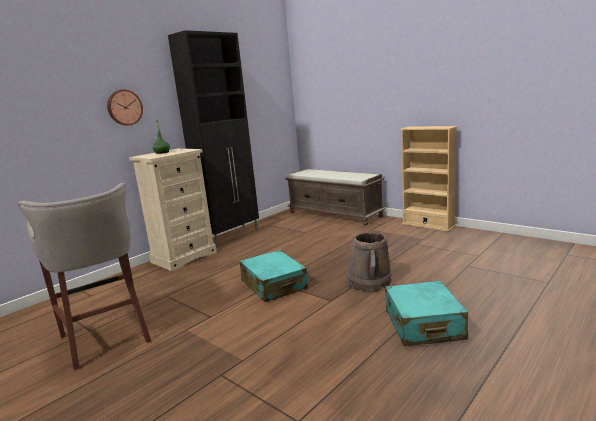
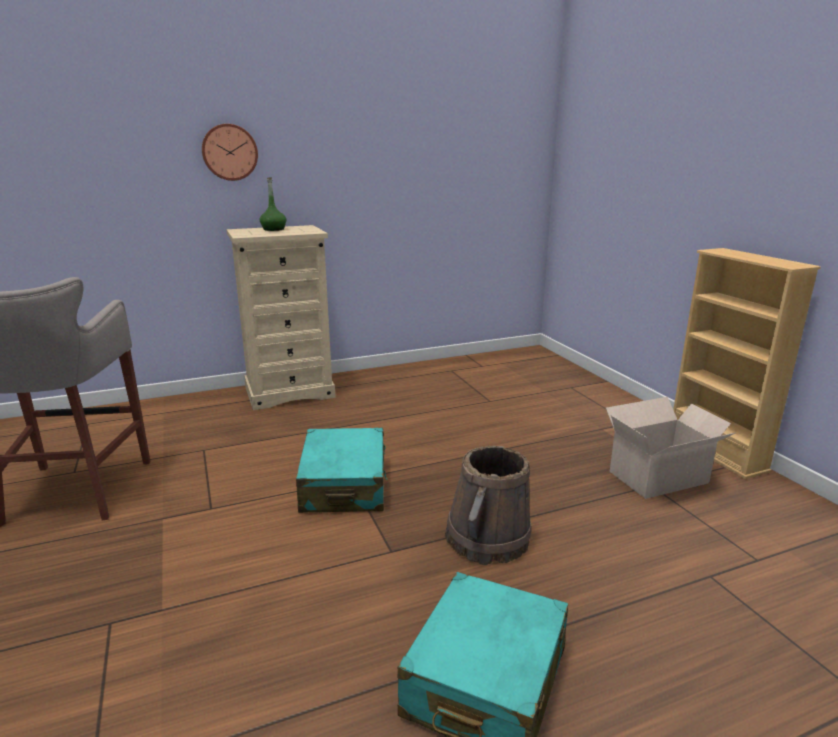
camera: 25 degrees right, 5 degrees up
black cabinet [168,30,259,247] -> none
brown bench [285,169,385,225] -> none
none -> cardboard box [606,397,735,499]

